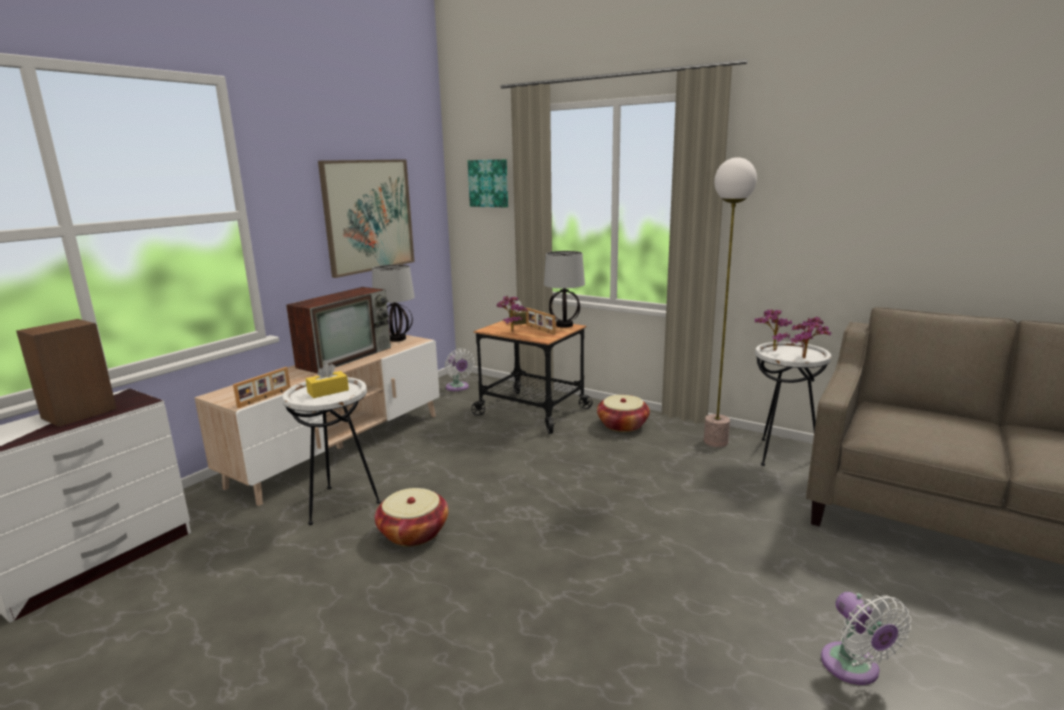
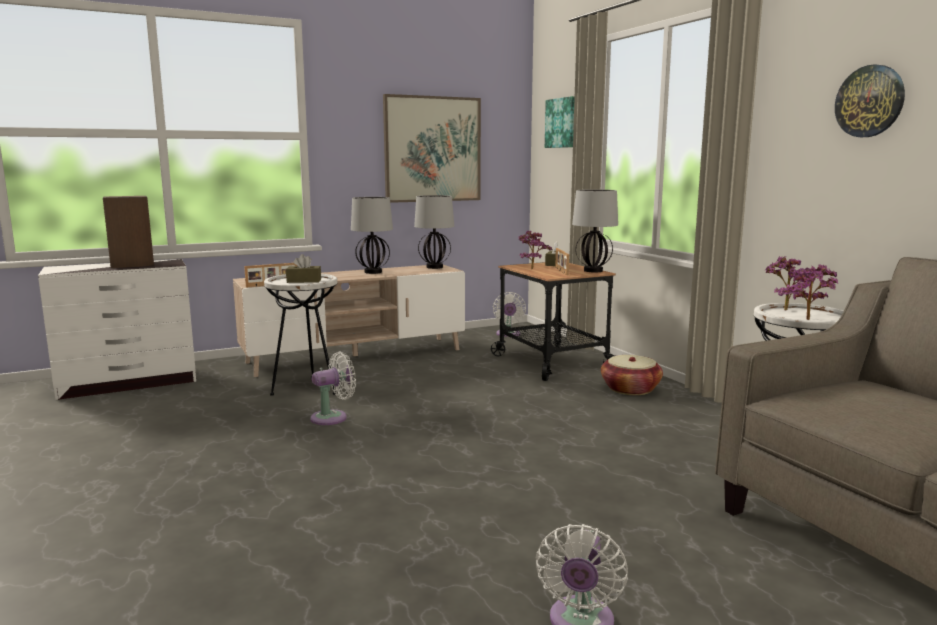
camera: 30 degrees right, 5 degrees down
television [286,287,391,373] -> table lamp [351,197,393,274]
yellow tissue box [306,363,349,398] -> brown tissue box [286,254,321,283]
basket [375,488,449,546] -> white fan [310,352,356,425]
floor lamp [704,157,757,447] -> none
none -> wall clock [835,64,905,137]

